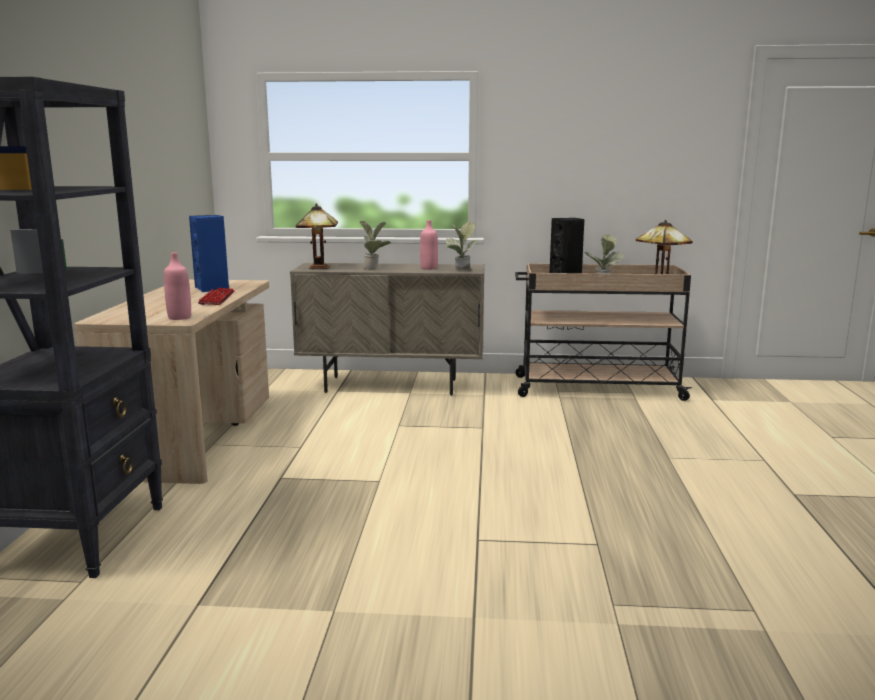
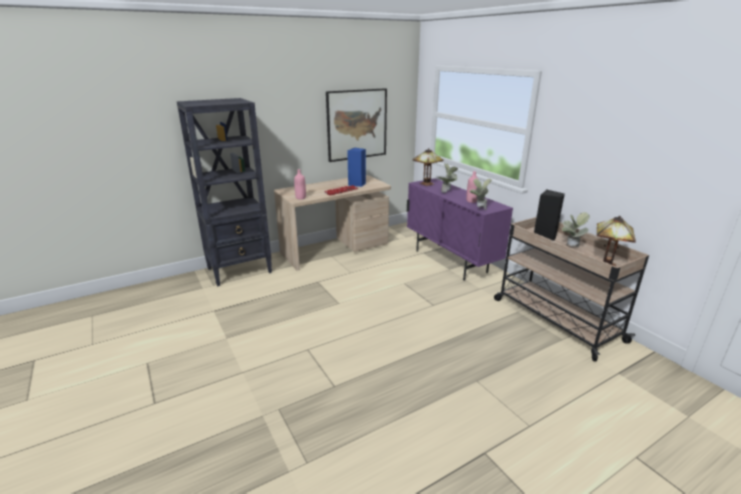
camera: 55 degrees right, 10 degrees up
beige cabinet [290,263,485,396] -> purple cabinet [407,178,513,281]
none -> picture [326,88,387,162]

